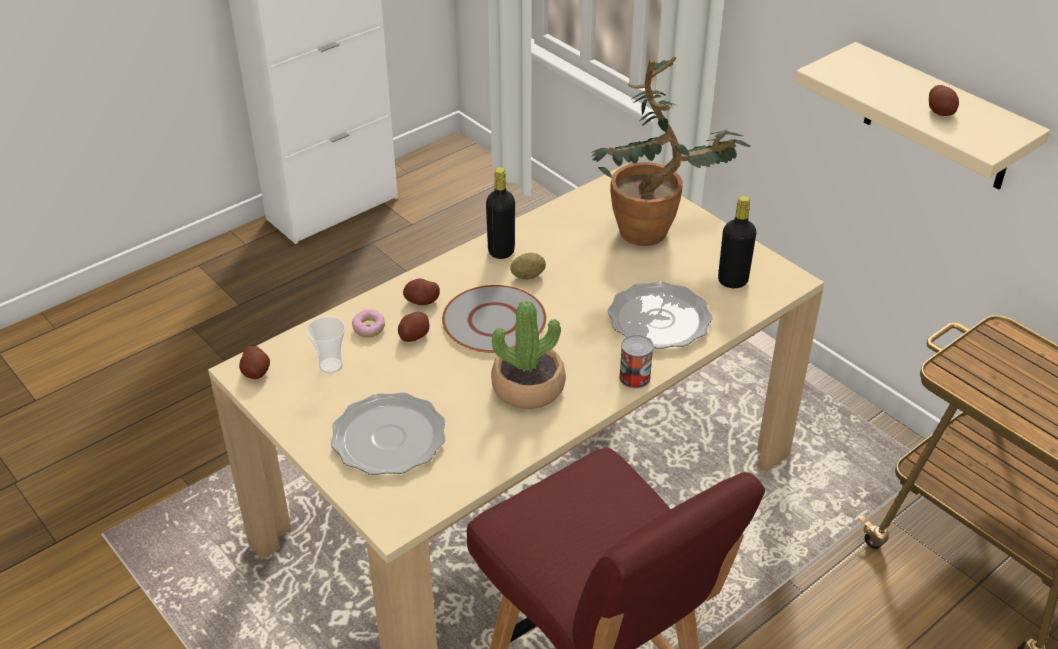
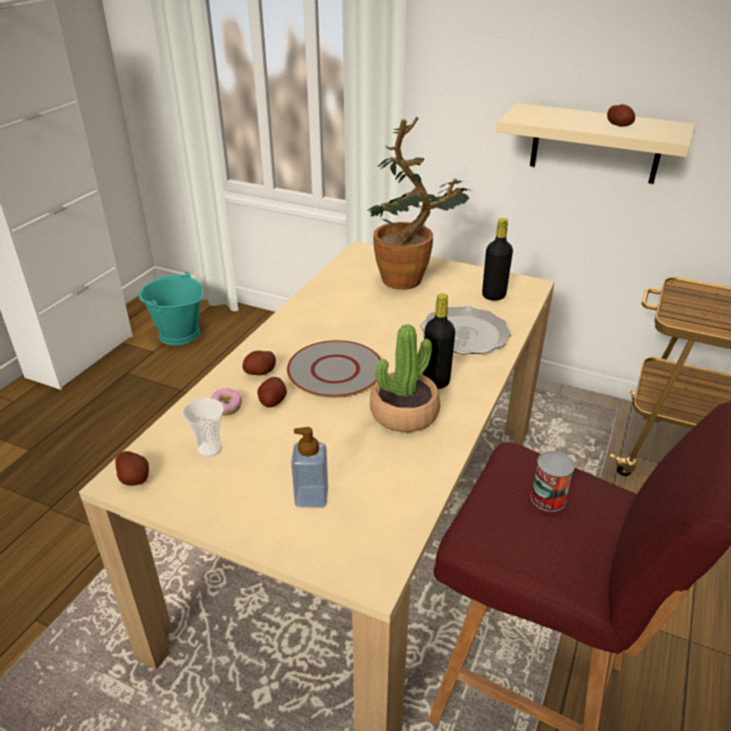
camera: 25 degrees left, 5 degrees down
plate [331,392,446,475] -> soap dispenser [291,427,328,508]
black bottle [486,167,515,259] -> black bottle moved to [423,293,455,389]
potato [511,252,546,280] -> none
can [619,335,654,389] -> can moved to [531,451,575,512]
none -> turquoise bucket [139,271,203,345]

